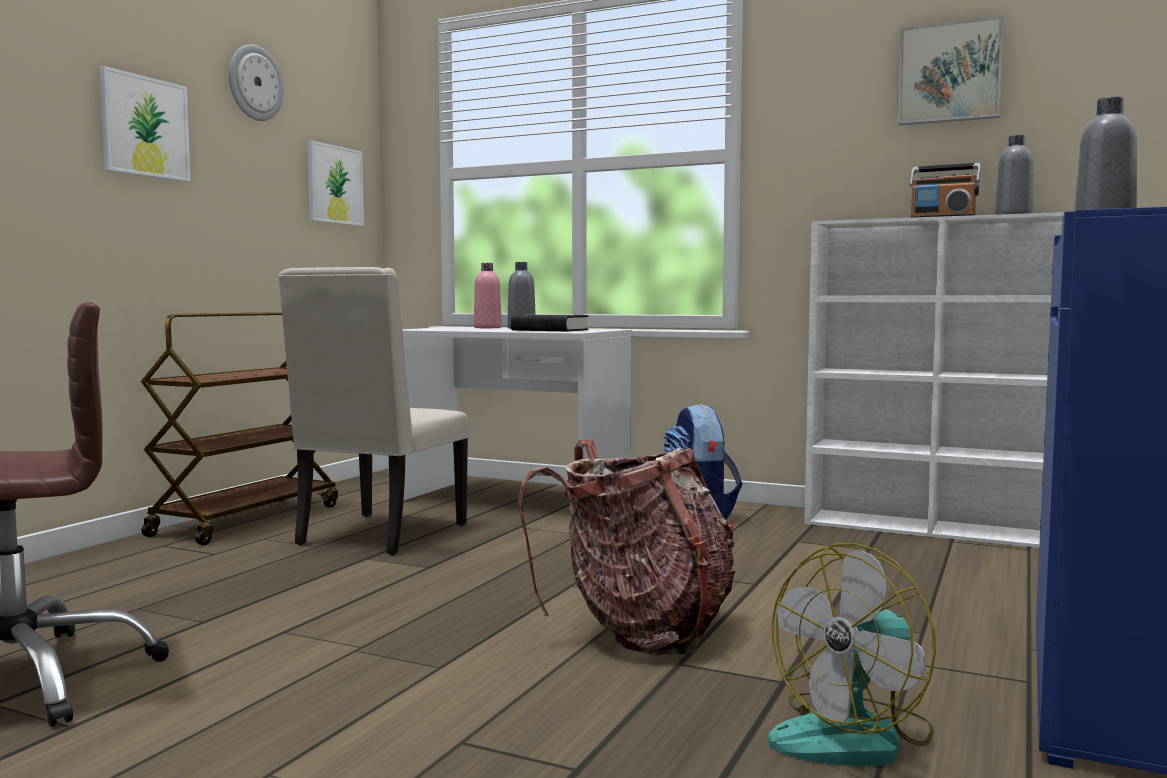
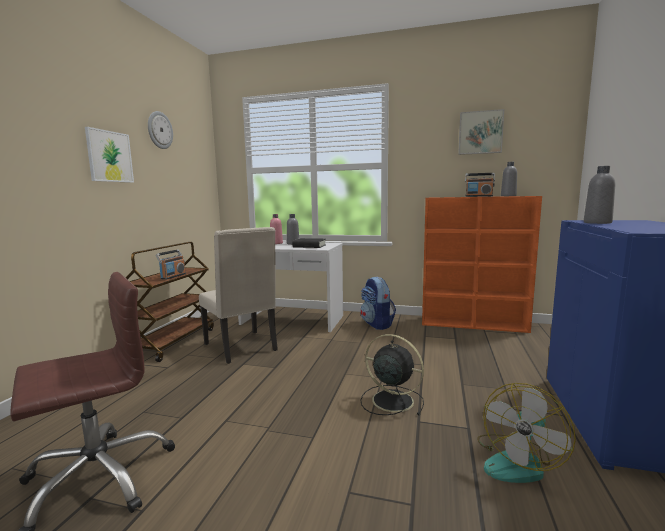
camera: 10 degrees left, 5 degrees up
beige chair [278,267,469,555] -> beige chair turned 45 degrees counterclockwise [199,227,278,364]
picture [307,140,364,226] -> none
backpack [518,440,735,655] -> black fan [361,334,424,416]
white bookcase [804,212,1065,548] -> orange bookcase [422,196,542,333]
none -> radio [156,250,186,280]

